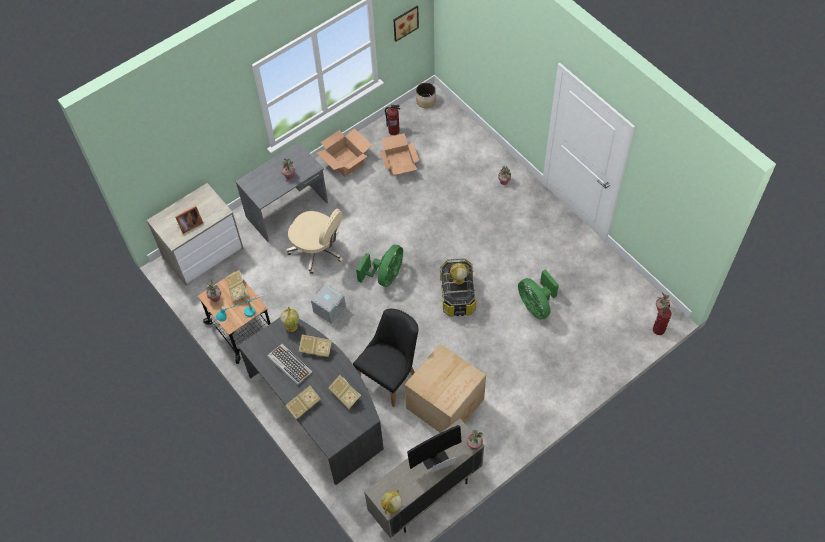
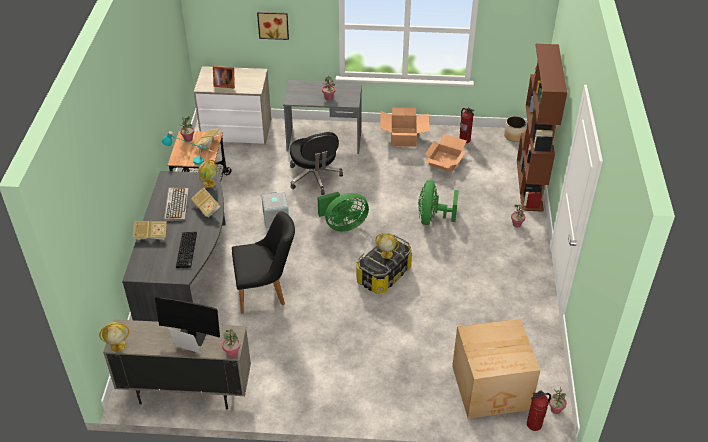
camera: 40 degrees right, 15 degrees down
beige office chair [286,208,343,274] -> black office chair [290,132,343,195]
book [329,375,361,409] -> keyboard [176,232,197,268]
picture [394,6,419,42] -> picture moved to [257,12,289,40]
cardboard box [404,344,486,433] -> cardboard box moved to [452,319,540,419]
green fan [518,269,559,320] -> green fan moved to [418,180,459,225]
none -> brown bookcase [517,44,567,212]

